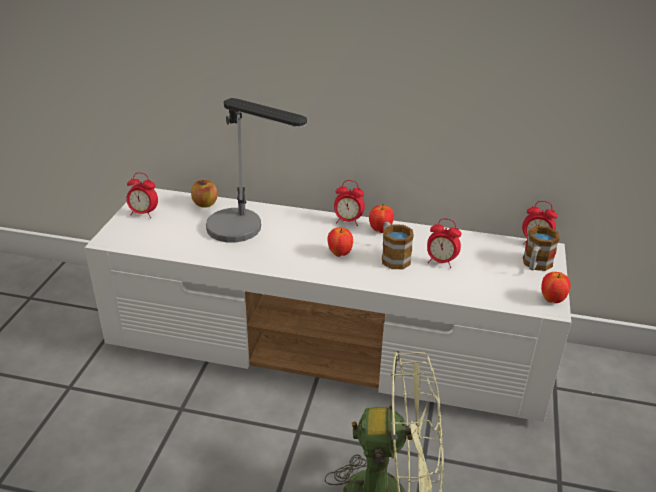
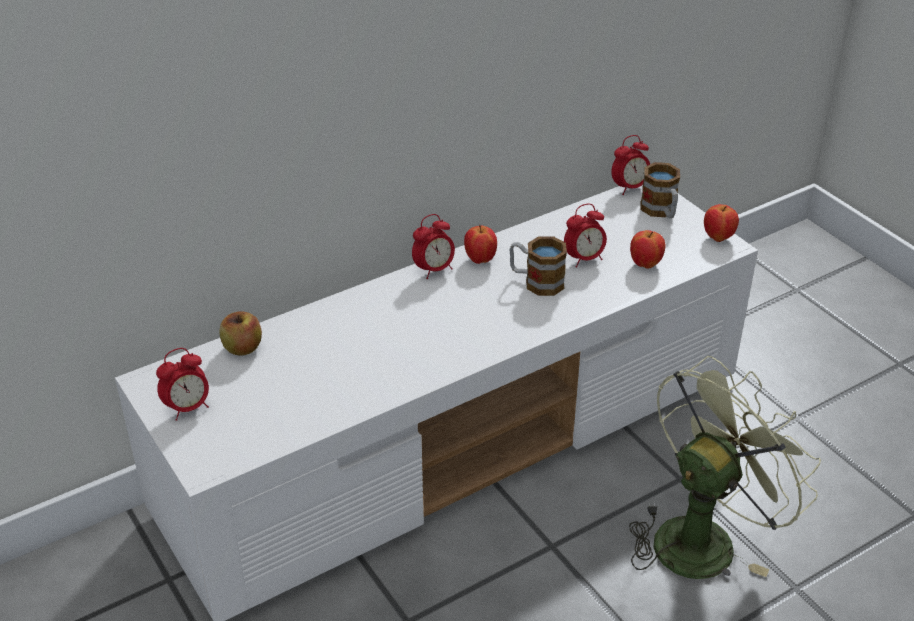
camera: 45 degrees left, 5 degrees up
table lamp [206,98,307,242] -> none
apple [328,227,353,257] -> apple moved to [630,230,665,269]

